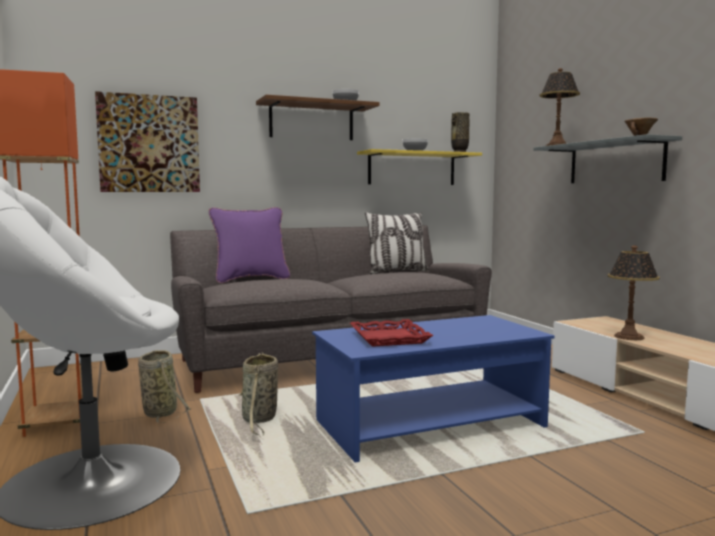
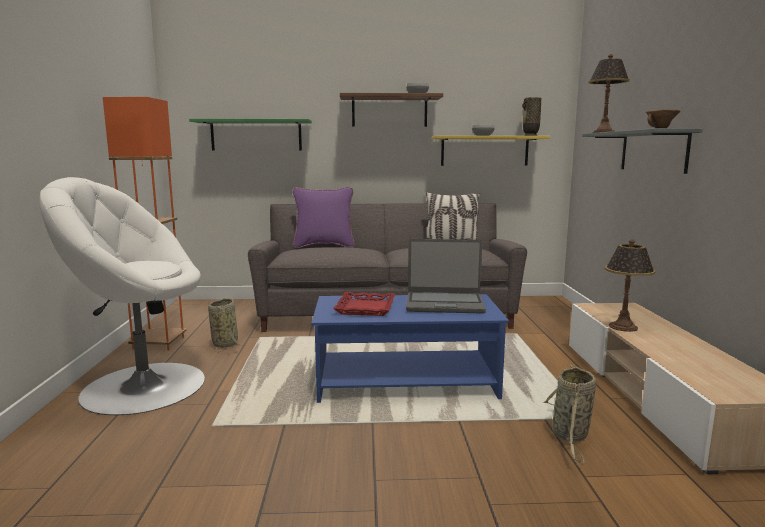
camera: 20 degrees right, 5 degrees up
picture [95,91,200,192] -> green shelf [189,119,312,150]
basket [238,353,278,436] -> basket moved to [543,365,596,463]
none -> laptop [406,239,486,314]

